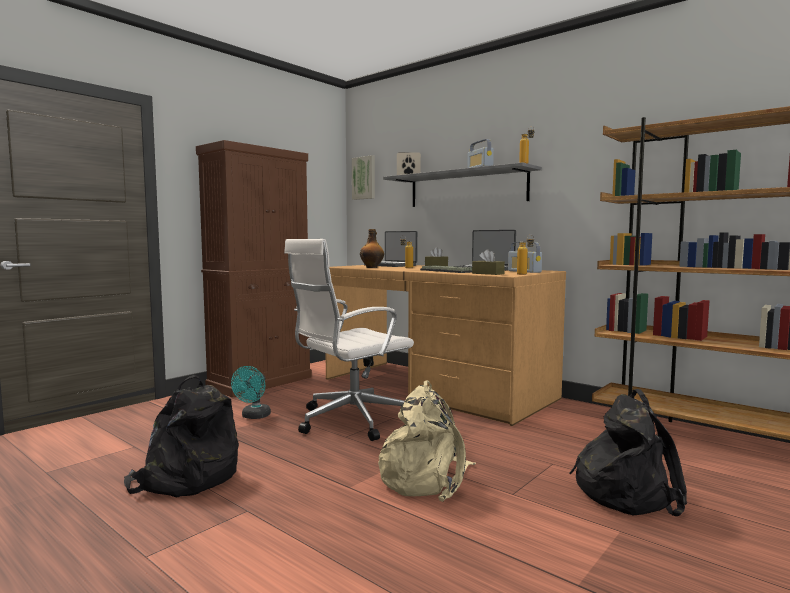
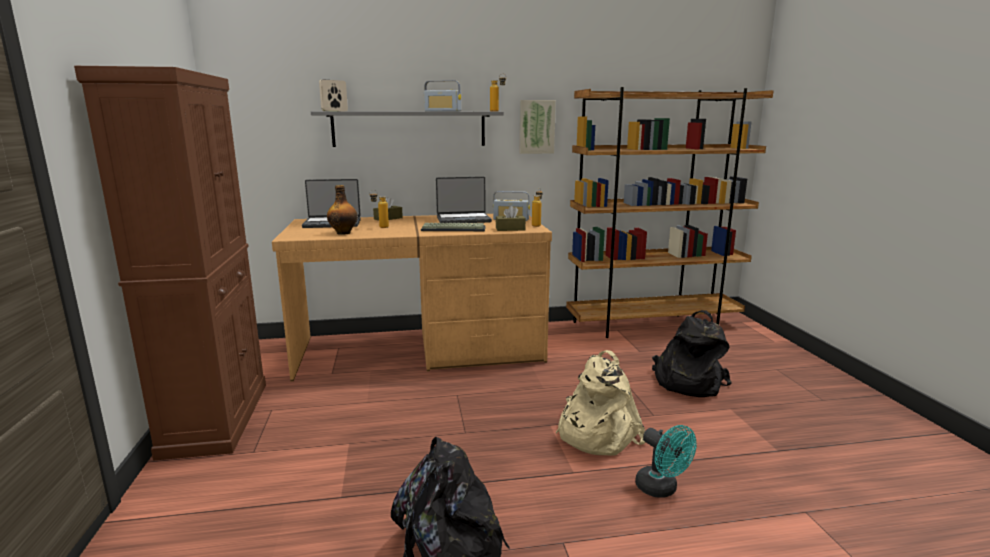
camera: 50 degrees left, 10 degrees up
turquoise fan [231,366,271,419] -> turquoise fan moved to [635,425,697,497]
white office chair [284,239,414,441] -> none
picture [352,155,375,200] -> picture moved to [520,100,556,154]

